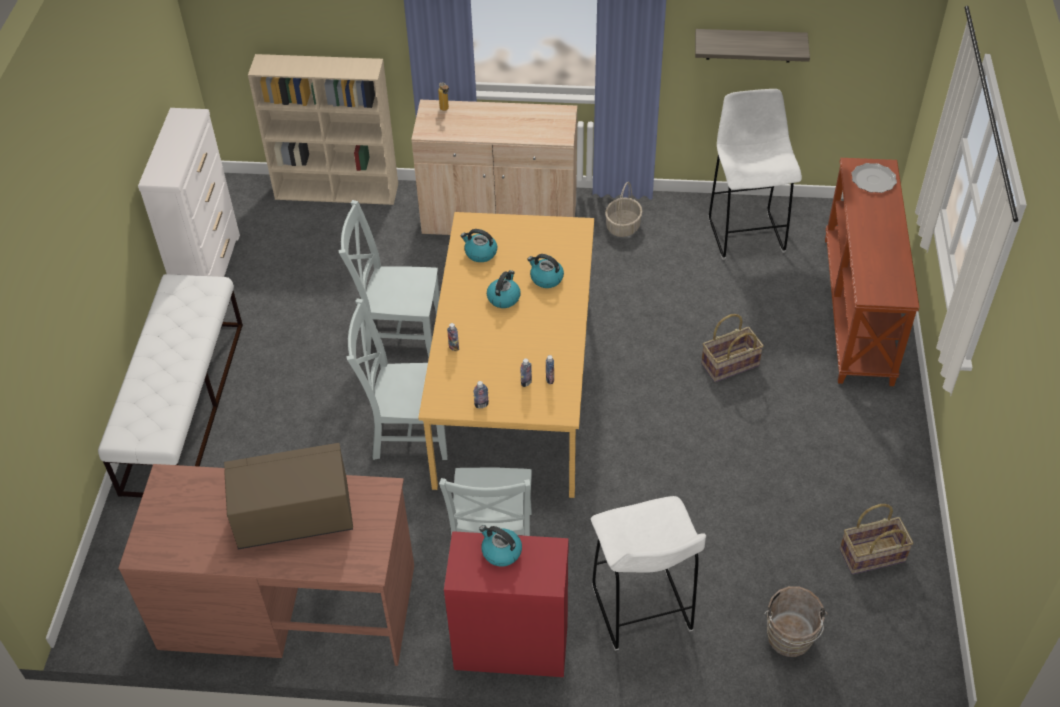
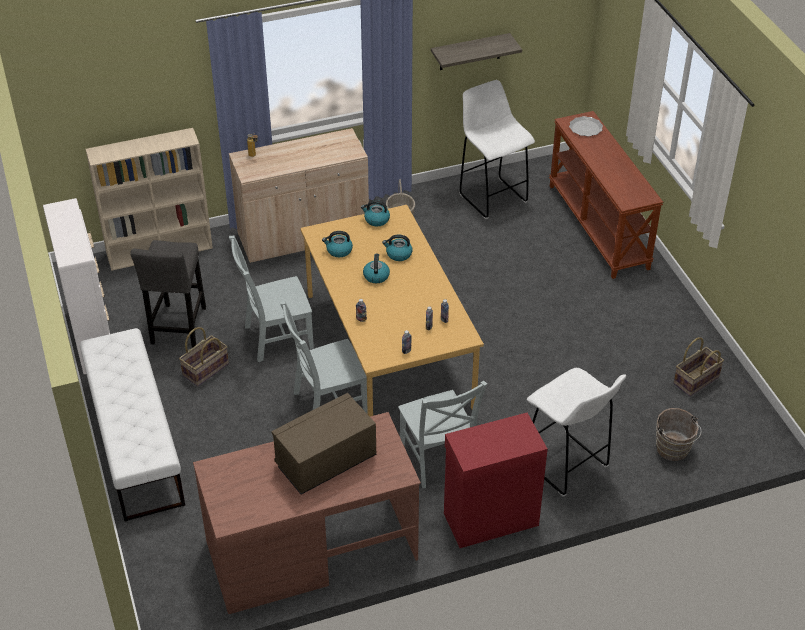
camera: 25 degrees left, 5 degrees down
kettle [479,525,522,567] -> kettle moved to [361,200,390,226]
basket [701,314,764,382] -> basket moved to [179,327,229,386]
none -> grey stool [130,240,206,348]

